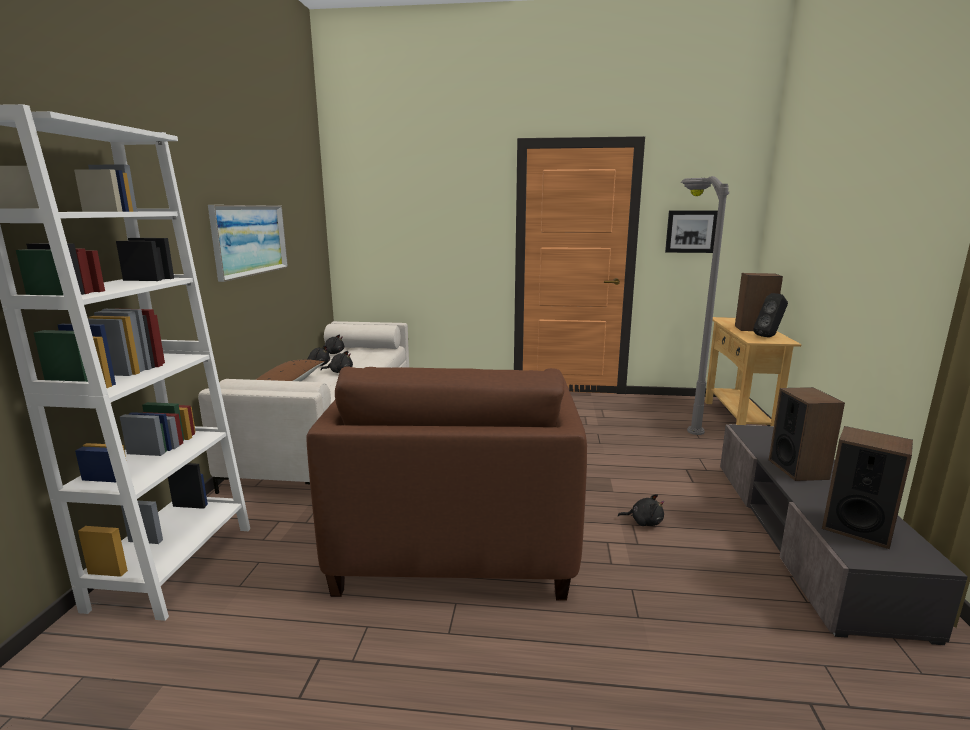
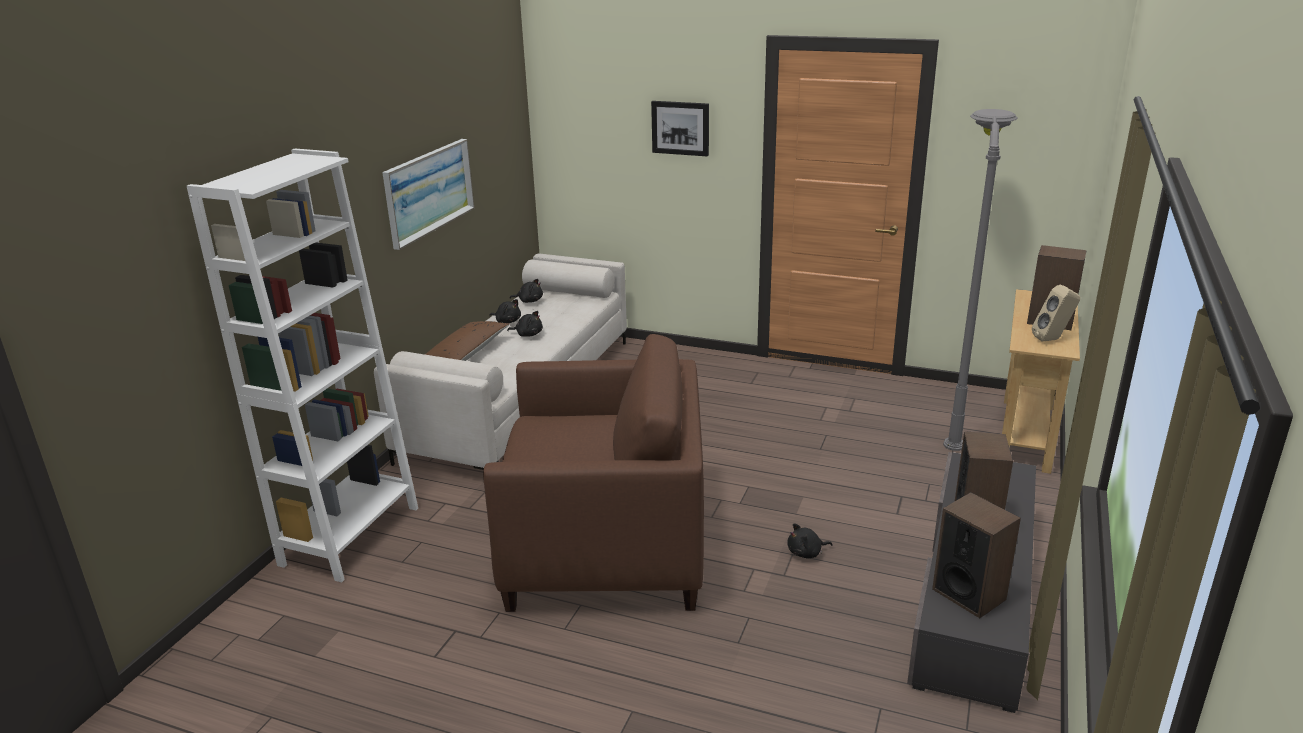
camera: 15 degrees right, 10 degrees up
brown armchair [307,367,587,601] -> brown armchair turned 105 degrees counterclockwise [483,334,704,612]
black plush toy [618,494,664,526] -> black plush toy turned 135 degrees clockwise [787,523,833,558]
picture [665,211,718,253] -> picture moved to [651,101,709,156]
black speaker [753,293,788,337] -> beige speaker [1032,285,1080,341]

